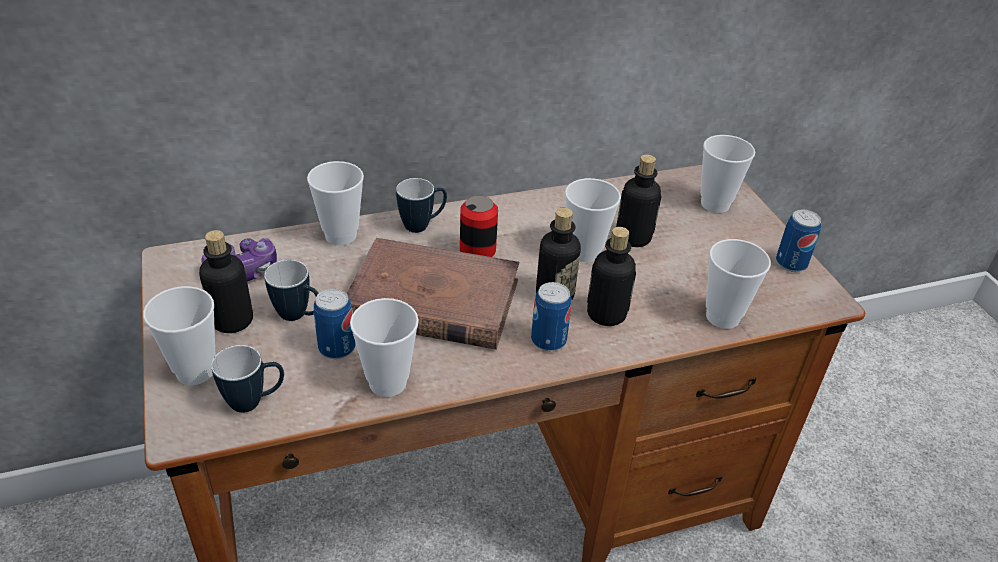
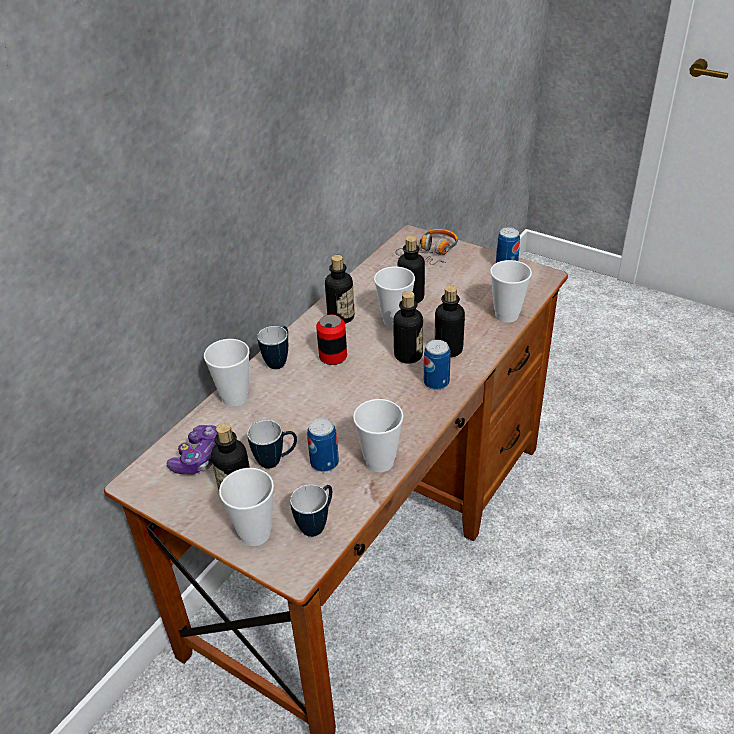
camera: 35 degrees left, 0 degrees up
brown book [346,238,519,350] -> none
cup [701,135,755,213] -> headphones [396,229,458,265]
none -> bottle [325,255,355,324]

